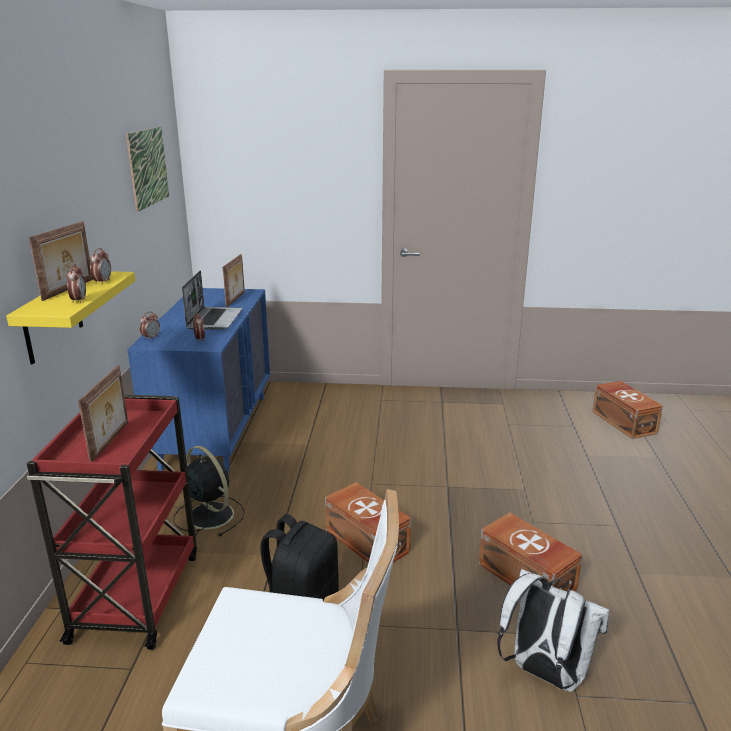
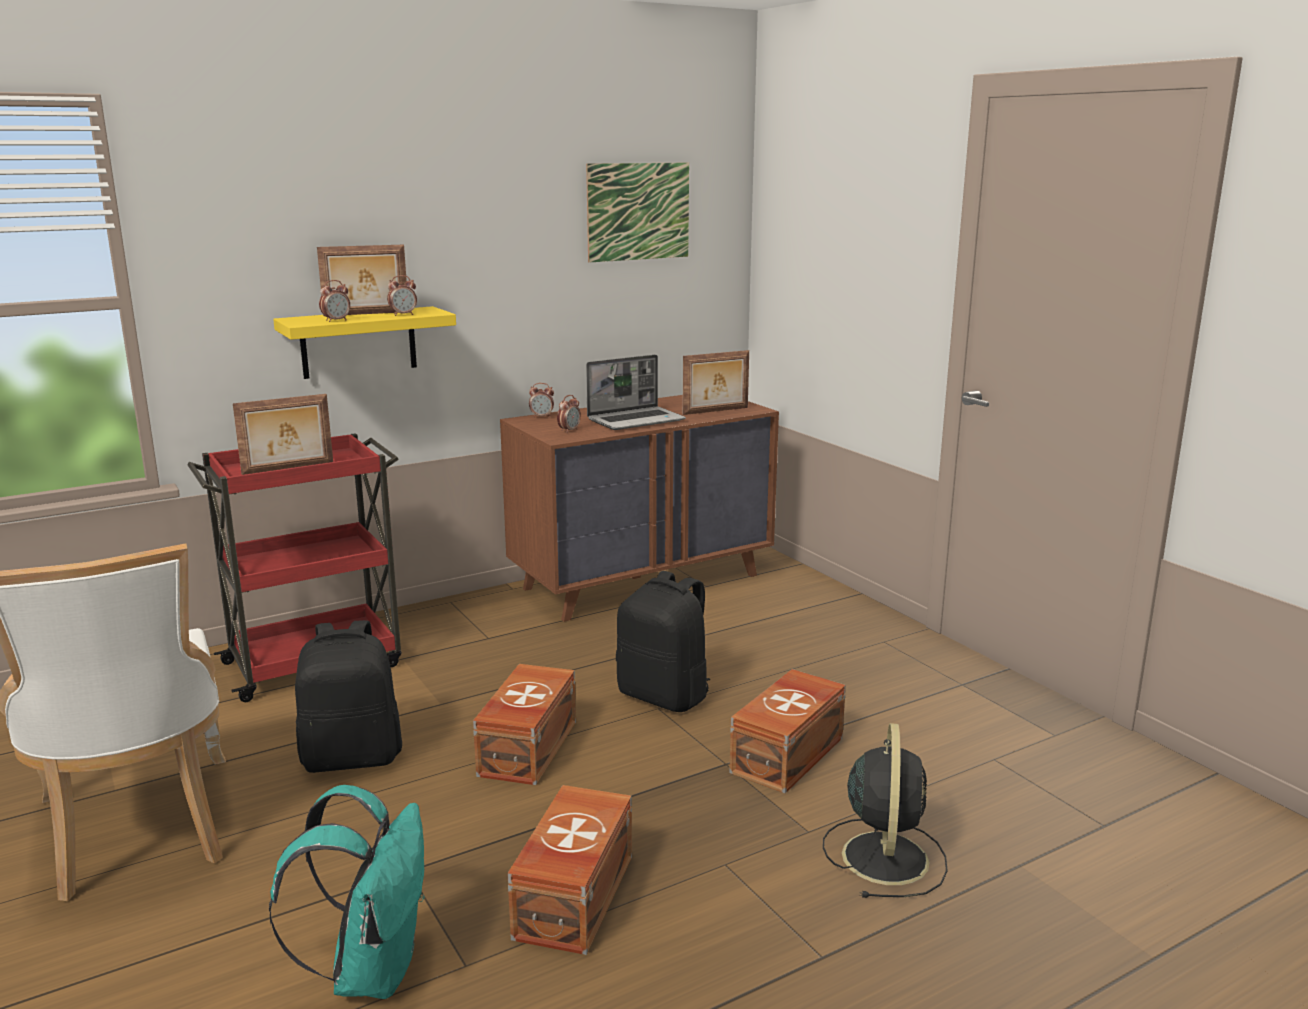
camera: 55 degrees right, 5 degrees down
blue dresser [127,288,270,473] -> brown dresser [500,395,779,622]
black fan [173,446,245,536] -> black fan moved to [823,723,948,898]
white backpack [497,569,610,692] -> turquoise backpack [269,785,425,999]
brown storage box [592,381,663,439] -> brown storage box moved to [729,669,846,793]
none -> black backpack [616,571,710,712]

